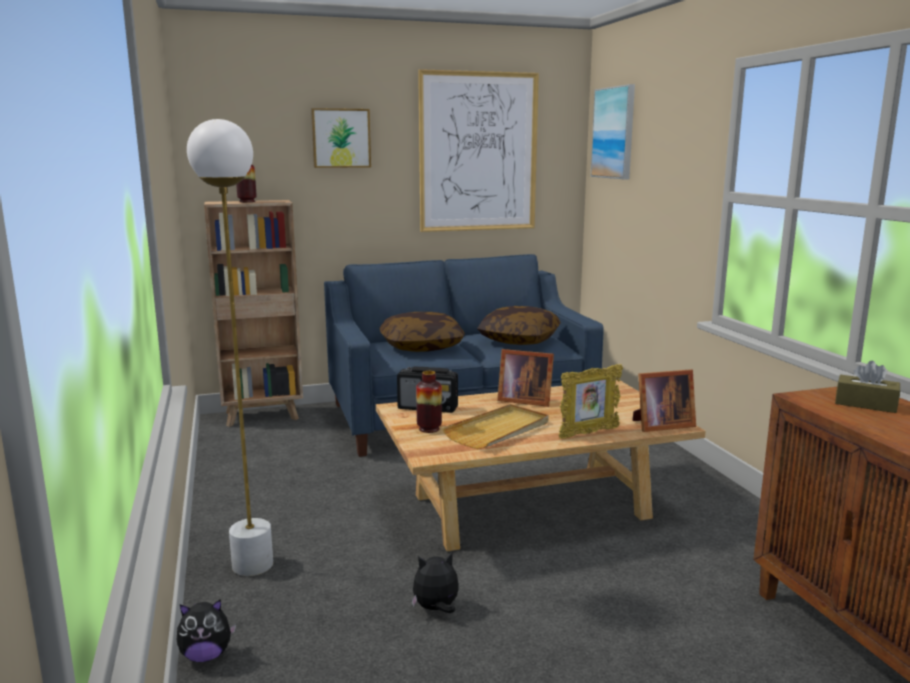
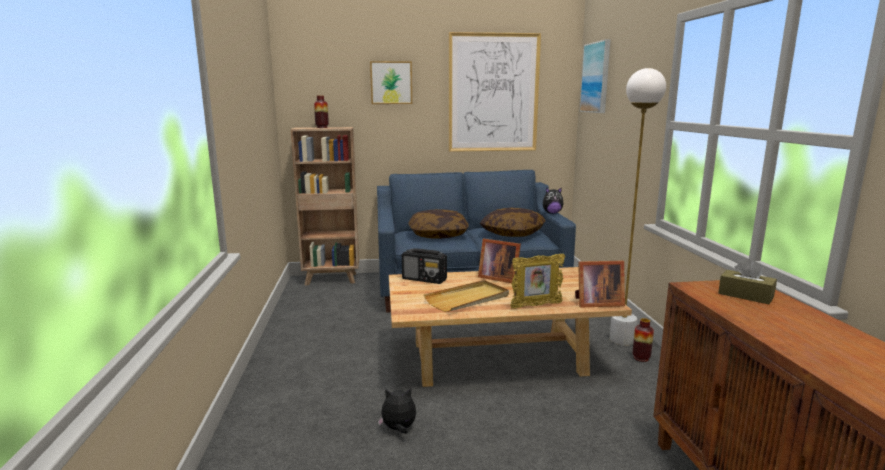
camera: 10 degrees right, 0 degrees up
plush toy [177,599,236,662] -> plush toy moved to [543,188,563,214]
white floor lamp [187,119,273,576] -> white floor lamp moved to [610,68,666,346]
vase [416,371,442,433] -> vase moved to [633,318,654,362]

